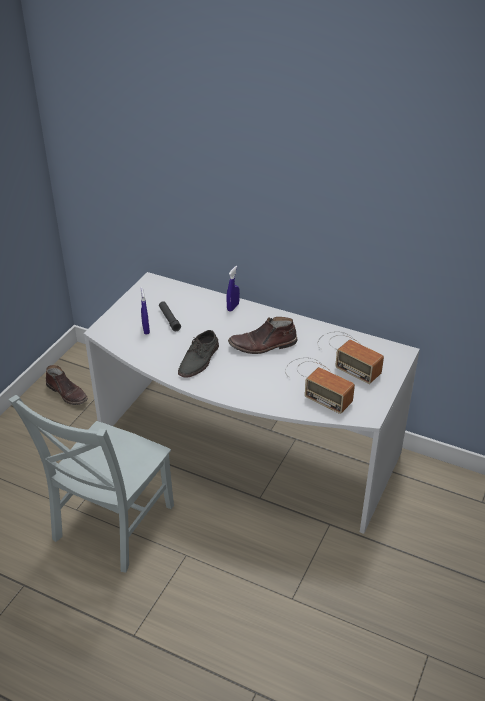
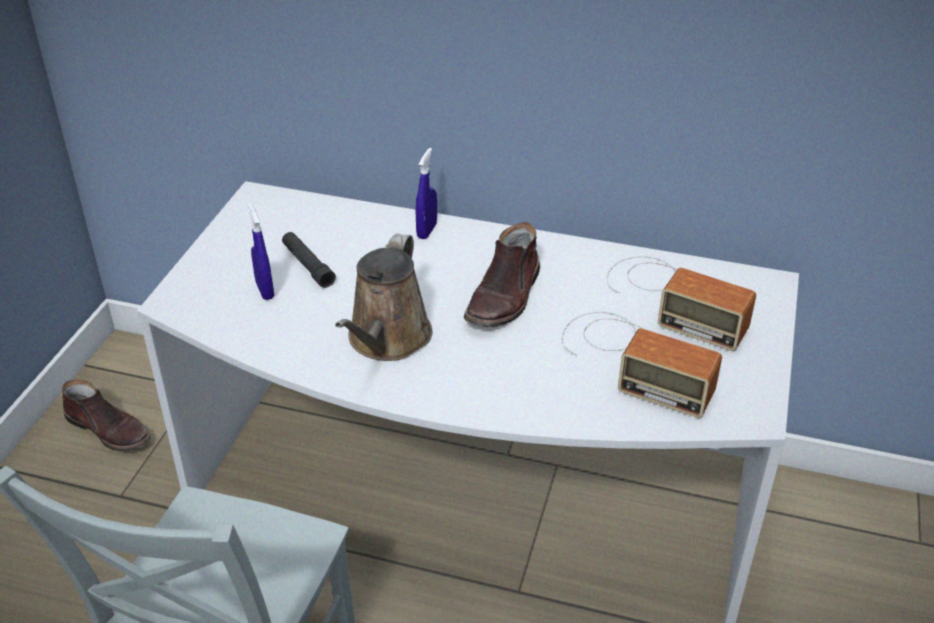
camera: 10 degrees left, 0 degrees up
grey shoe [178,330,219,378] -> brown watering can [335,233,433,361]
brown boot [228,317,297,354] -> brown boot turned 45 degrees counterclockwise [464,222,540,327]

